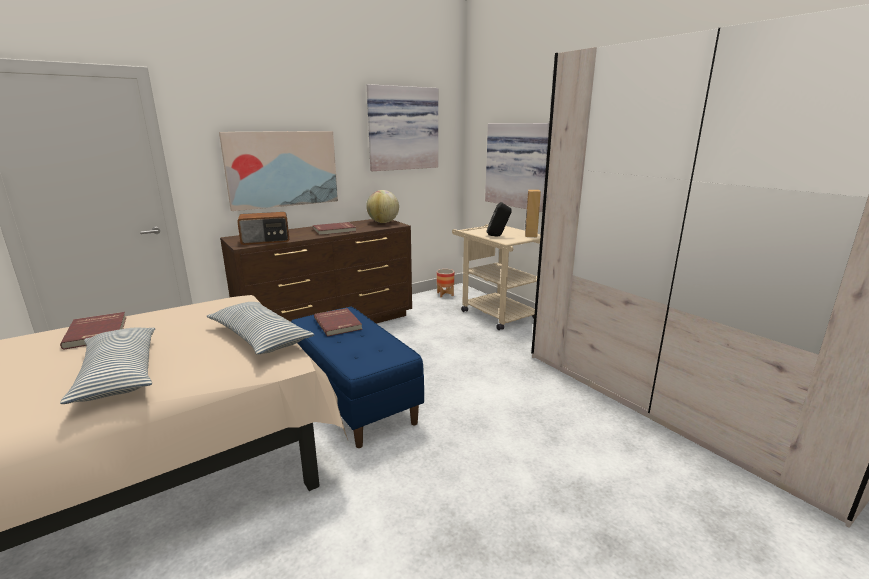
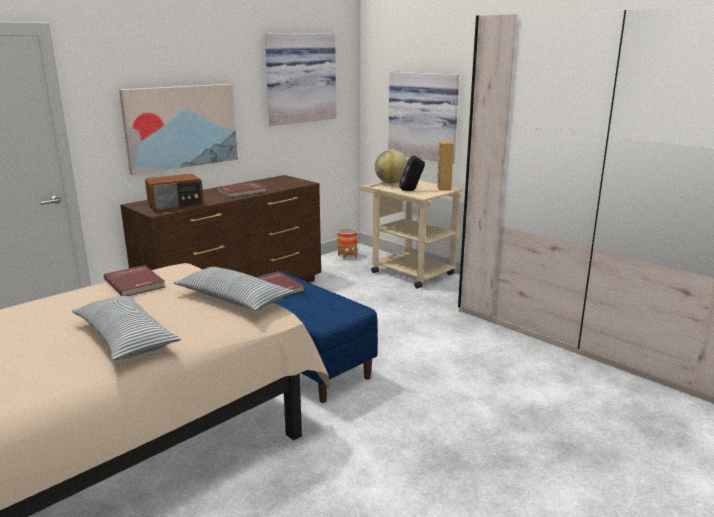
camera: 10 degrees left, 0 degrees up
red book [60,312,126,350] -> red book moved to [104,265,165,296]
globe [366,190,399,223] -> globe moved to [375,150,408,184]

